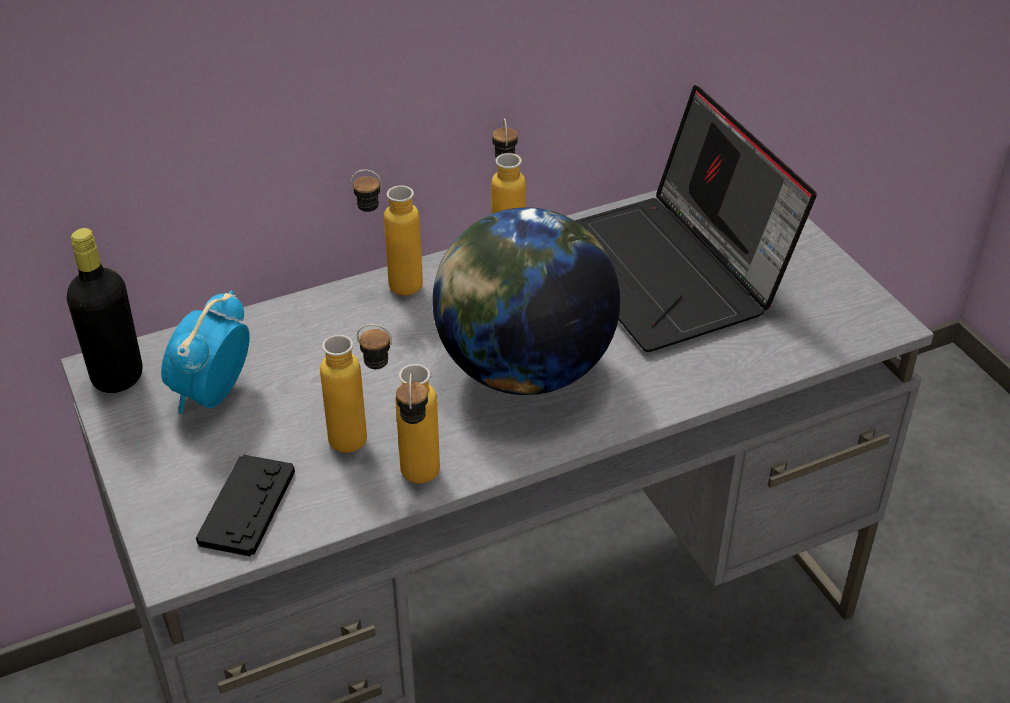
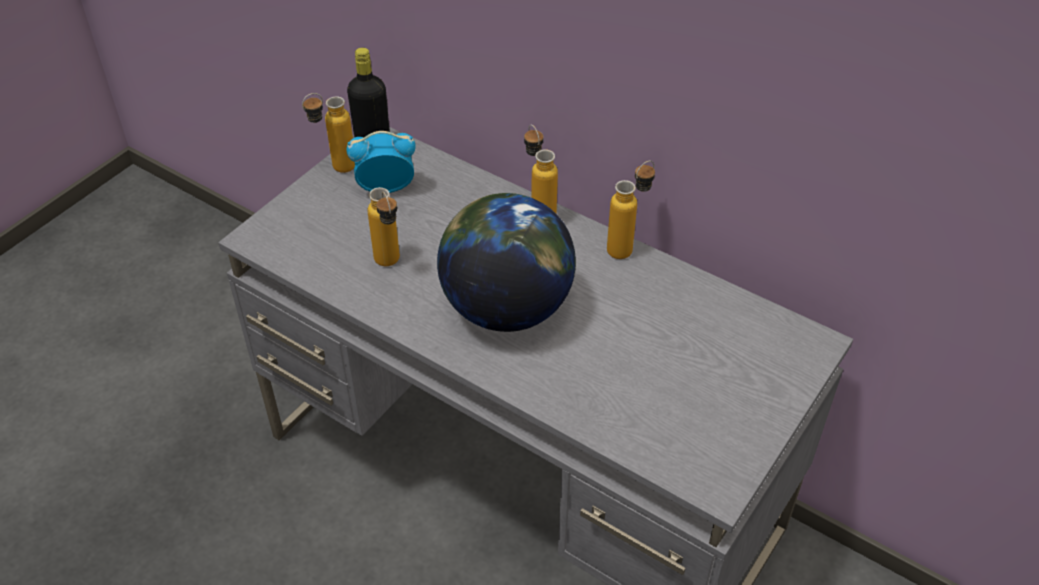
camera: 60 degrees right, 5 degrees up
black game controller [196,455,295,556] -> none
bottle [395,364,440,484] -> bottle moved to [302,93,355,173]
laptop [574,85,817,352] -> none

